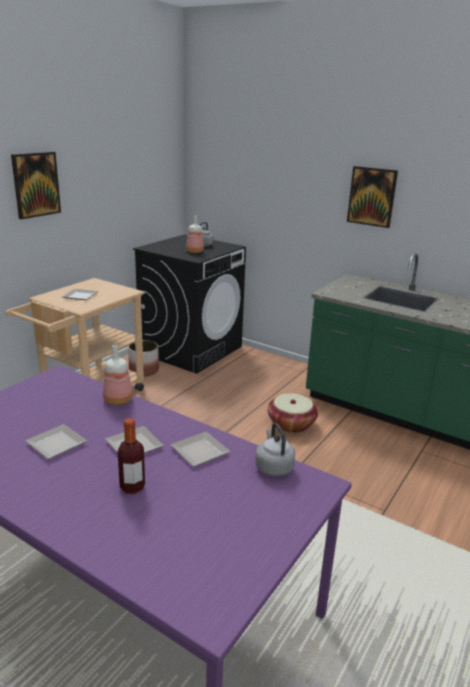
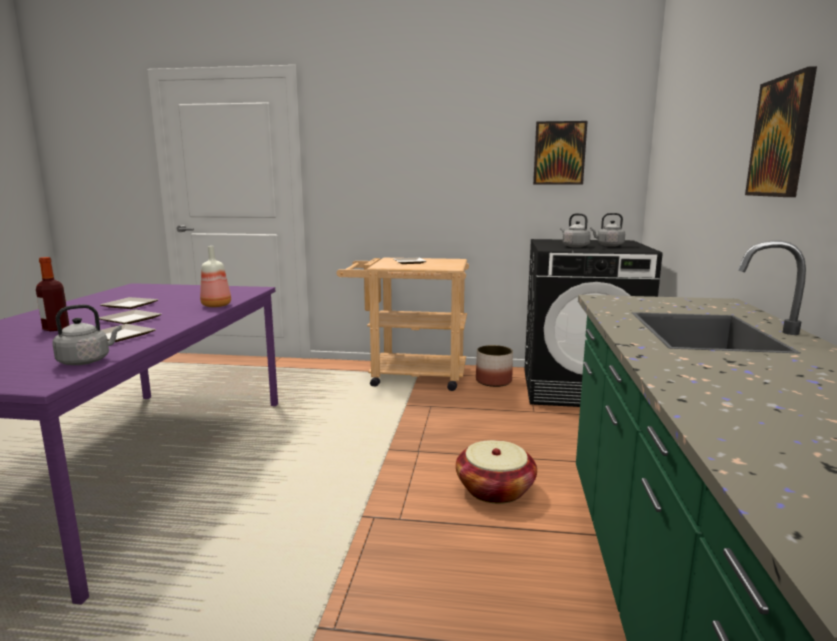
camera: 65 degrees right, 10 degrees down
picture [11,152,61,220] -> picture moved to [533,121,588,184]
bottle [186,215,204,253] -> grey kettle [560,213,591,248]

